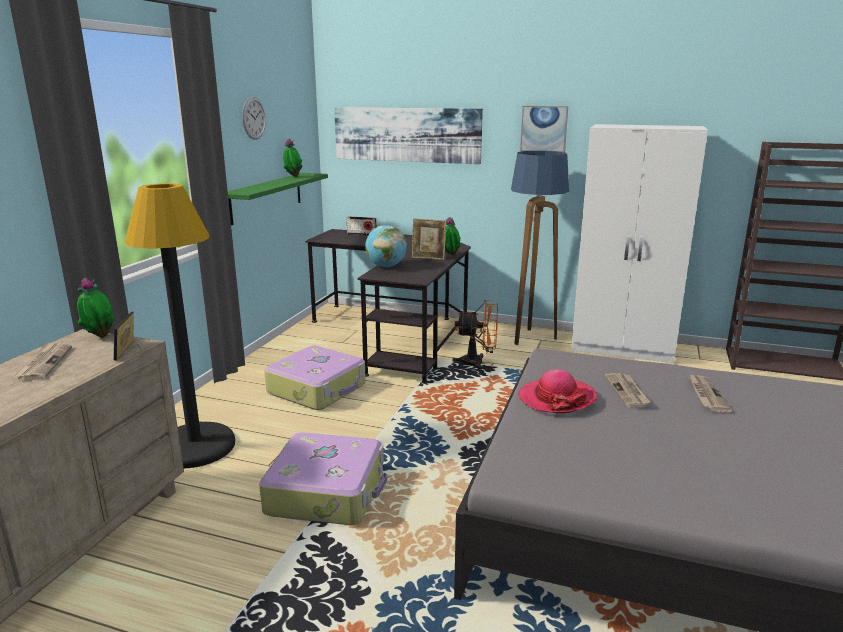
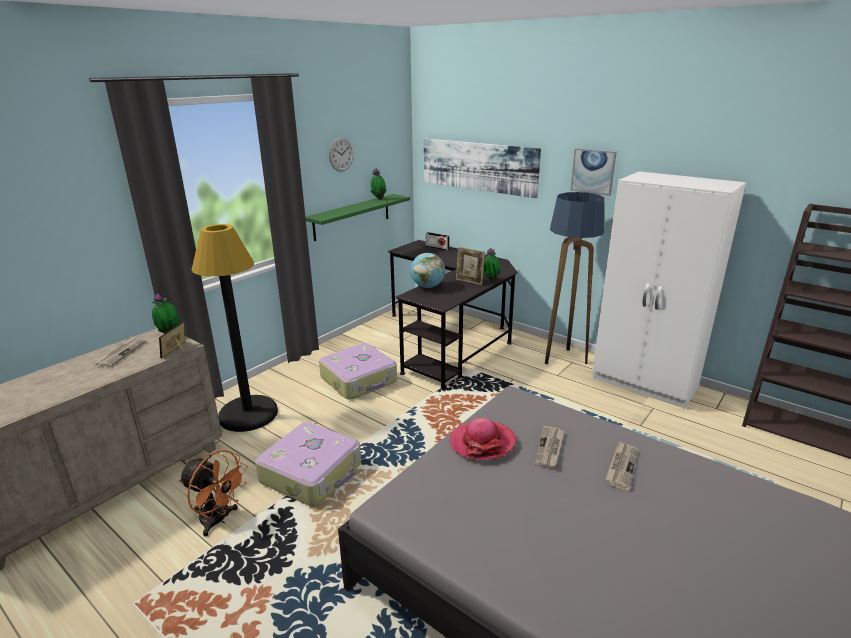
camera: 20 degrees right, 5 degrees up
orange fan [452,300,498,370] -> orange fan moved to [179,450,248,537]

